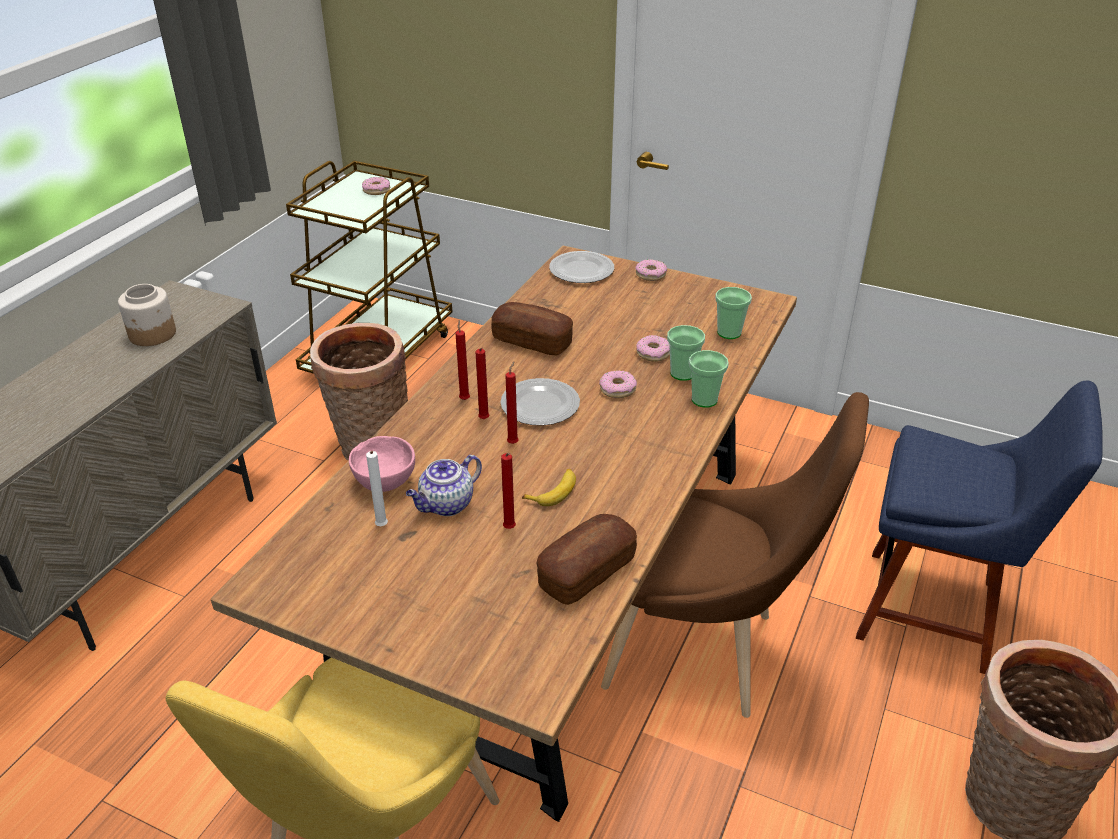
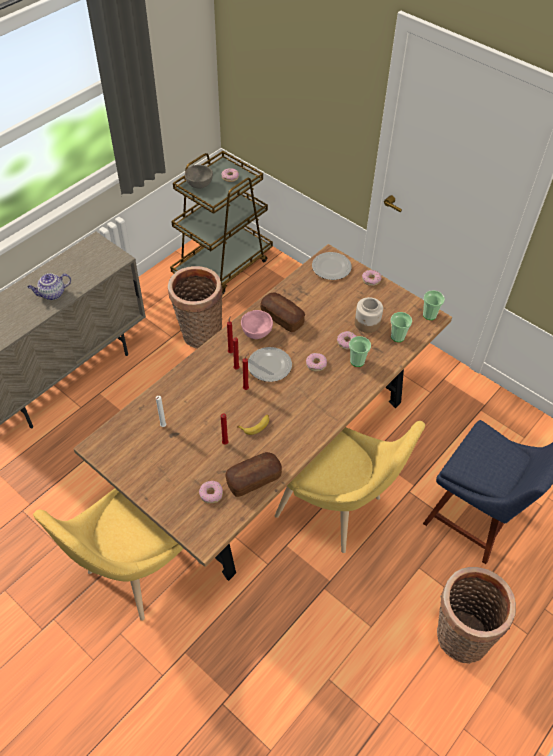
camera: 15 degrees right, 15 degrees up
jar [118,284,176,346] -> jar moved to [355,297,383,333]
pink bowl [349,436,415,492] -> pink bowl moved to [241,310,273,339]
teapot [406,455,482,516] -> teapot moved to [27,273,71,300]
brown chair [601,392,869,718] -> yellow chair [275,421,425,553]
cup [689,350,729,408] -> cup moved to [423,290,445,320]
none -> grey bowl [185,165,213,189]
none -> donut [199,481,223,504]

